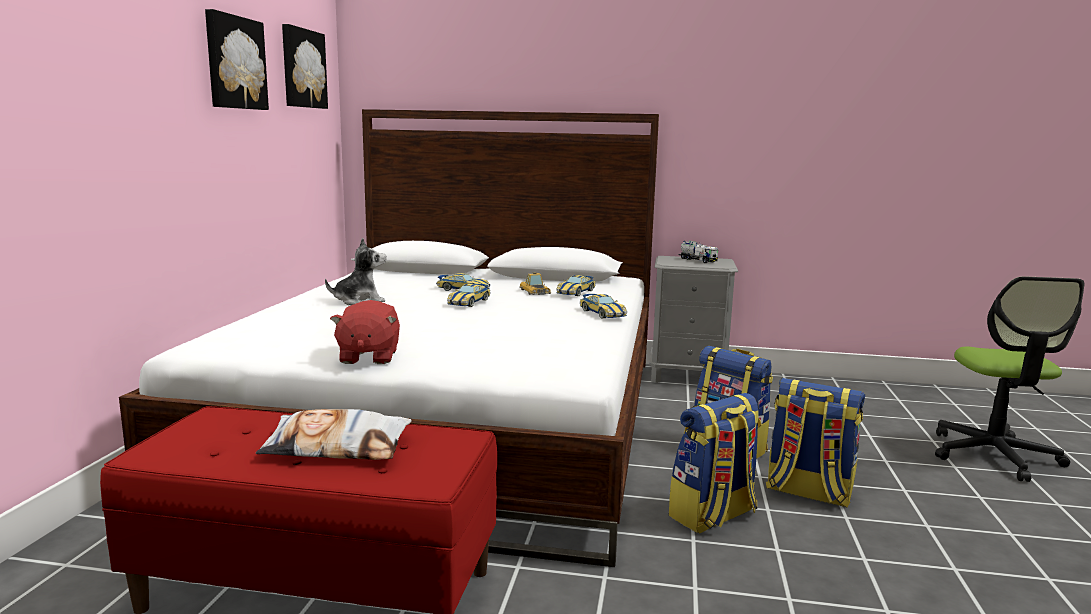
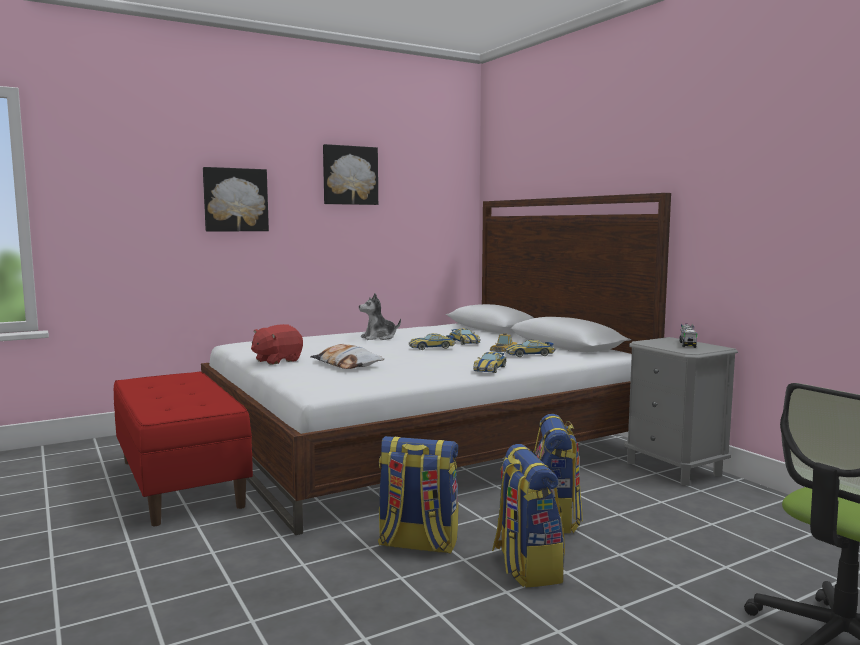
camera: 50 degrees right, 5 degrees down
pillow [256,409,412,460] -> pillow moved to [310,344,384,369]
picture [282,24,328,109] -> picture moved to [203,167,269,232]
plush toy [325,238,386,305] -> plush toy turned 135 degrees clockwise [359,293,401,340]

